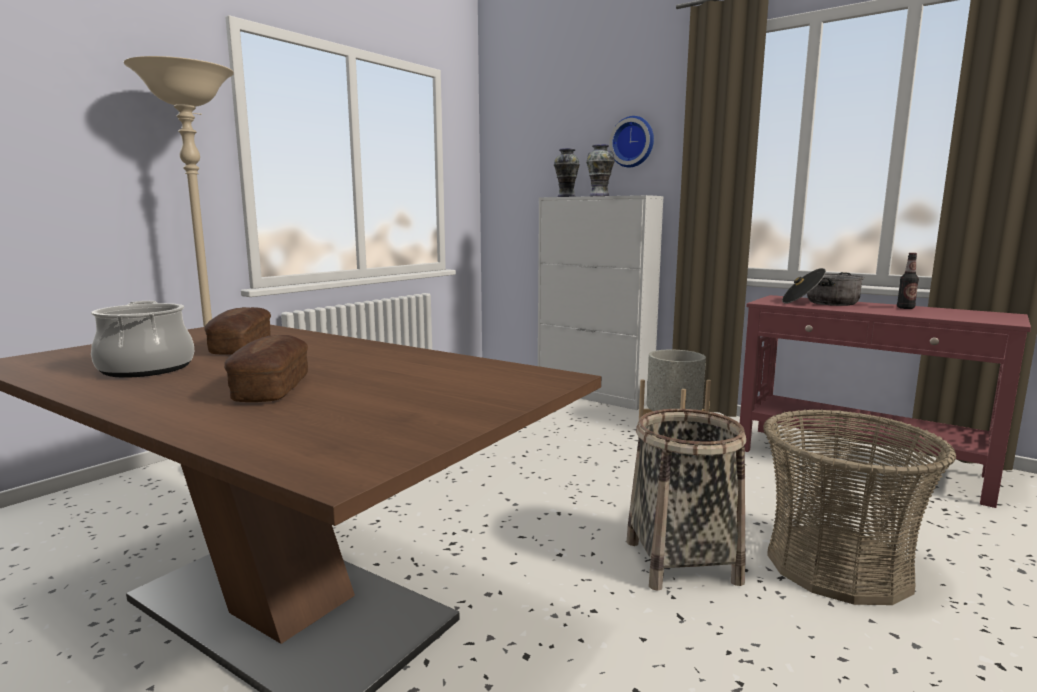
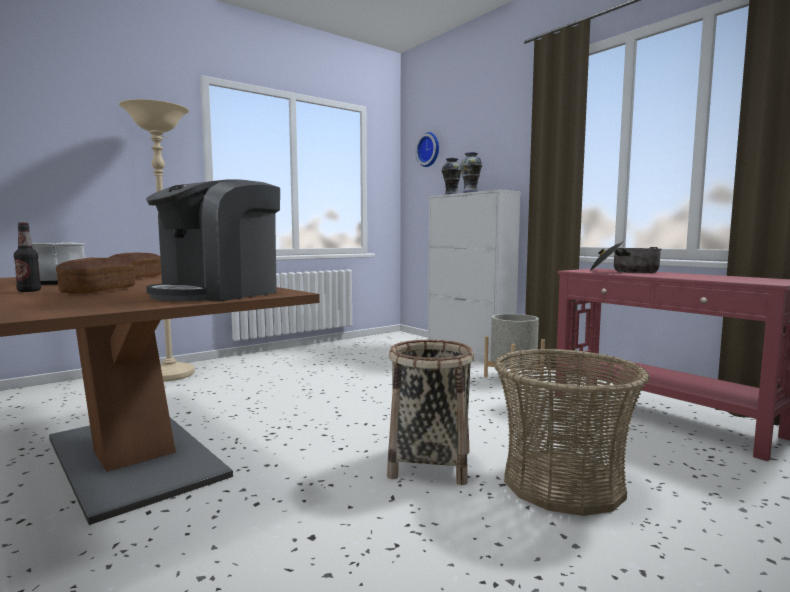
camera: 15 degrees right, 5 degrees down
wall clock [609,116,654,167] -> wall clock moved to [415,132,439,167]
bottle [897,253,919,309] -> bottle moved to [14,223,41,292]
none -> coffee machine [146,179,280,301]

